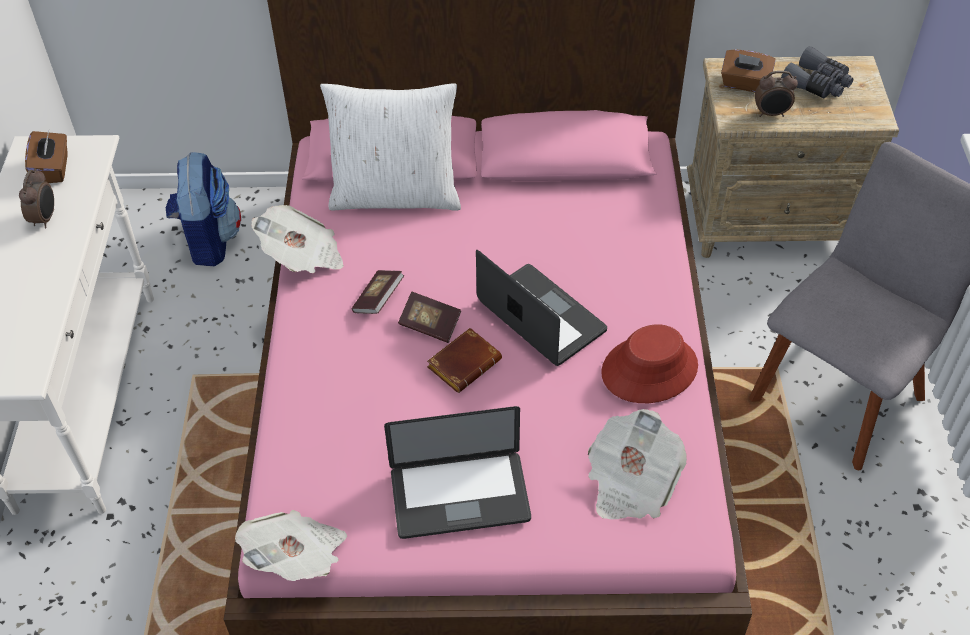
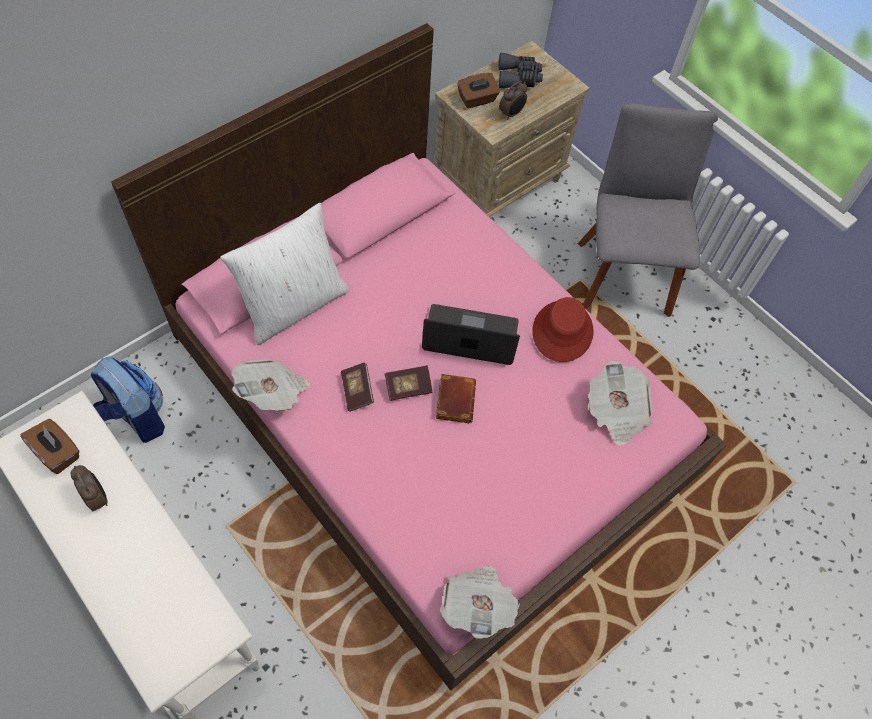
camera: 45 degrees left, 10 degrees up
laptop [384,406,531,539] -> none

